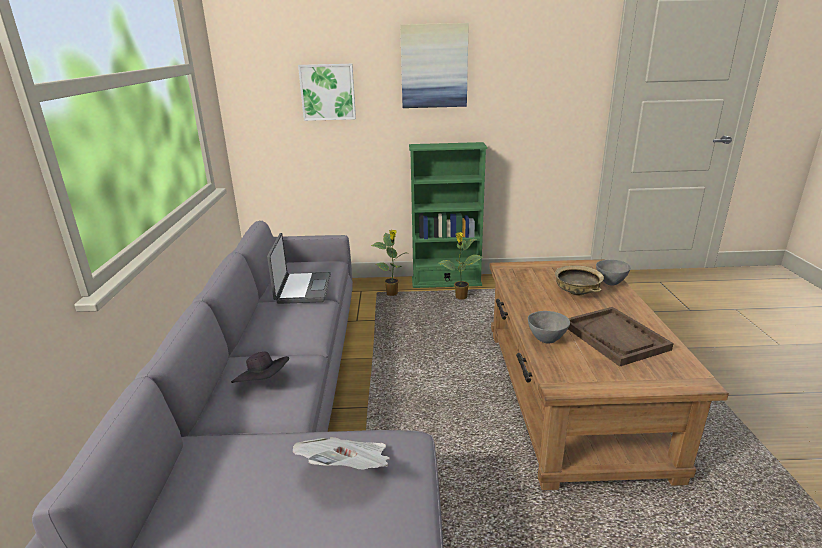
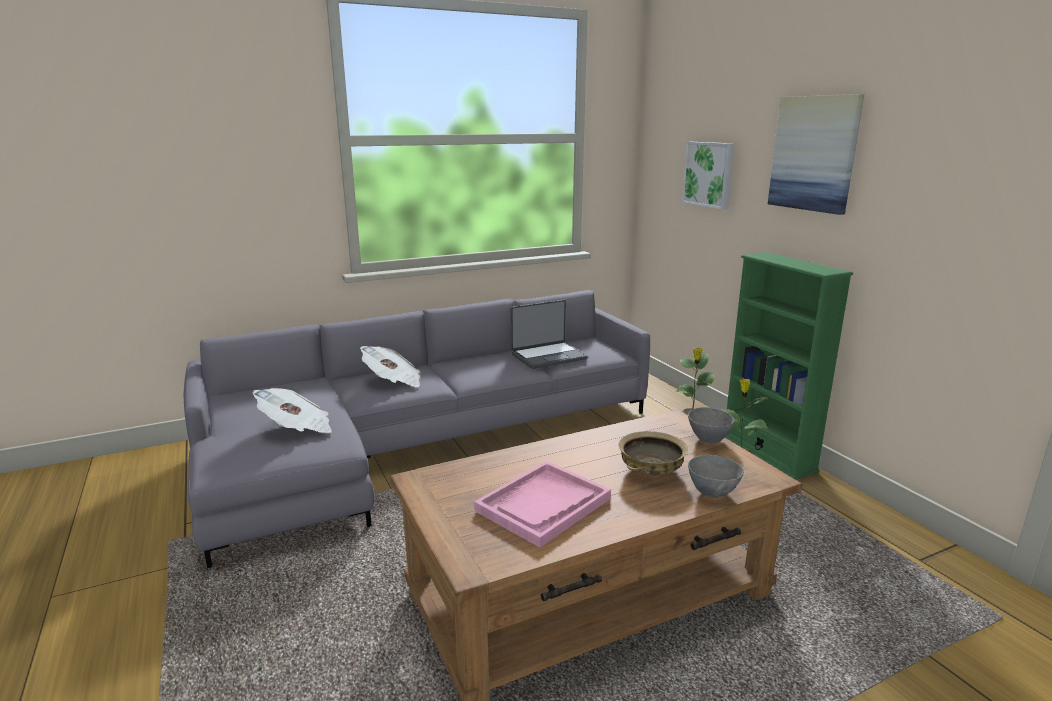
camera: 65 degrees right, 5 degrees down
black hat [231,352,289,383] -> newspaper [360,346,420,387]
grey bowl [528,311,570,344] -> grey bowl moved to [688,407,734,443]
brown tray [568,307,674,367] -> pink tray [474,461,611,548]

